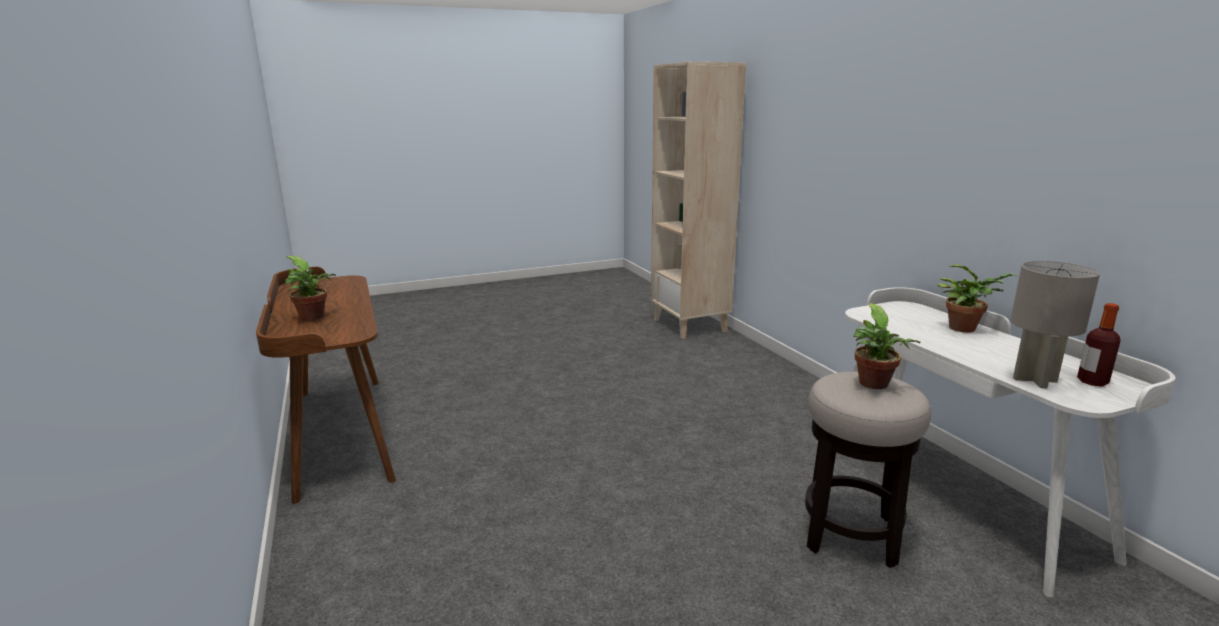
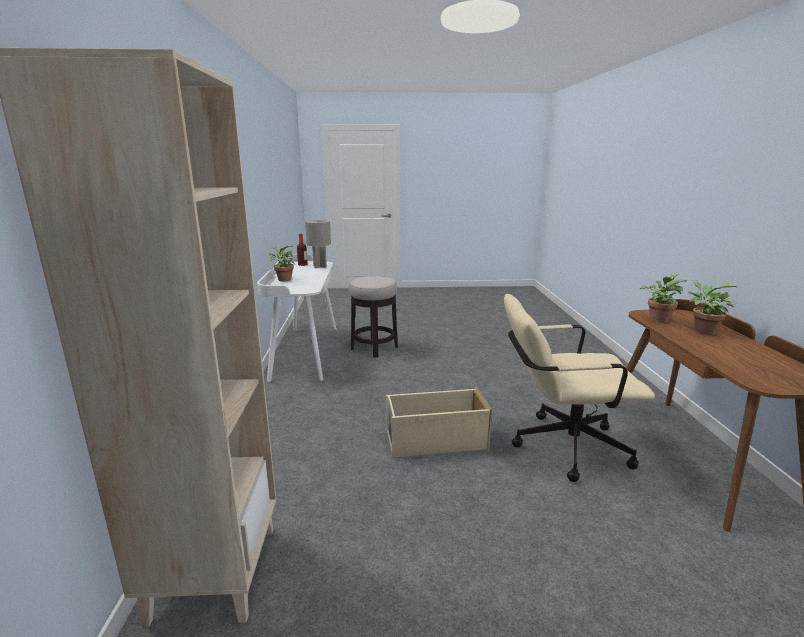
camera: 160 degrees left, 0 degrees up
potted plant [853,303,920,389] -> potted plant moved to [639,274,687,323]
none -> beige storage box [386,386,492,458]
none -> beige office chair [504,294,655,482]

